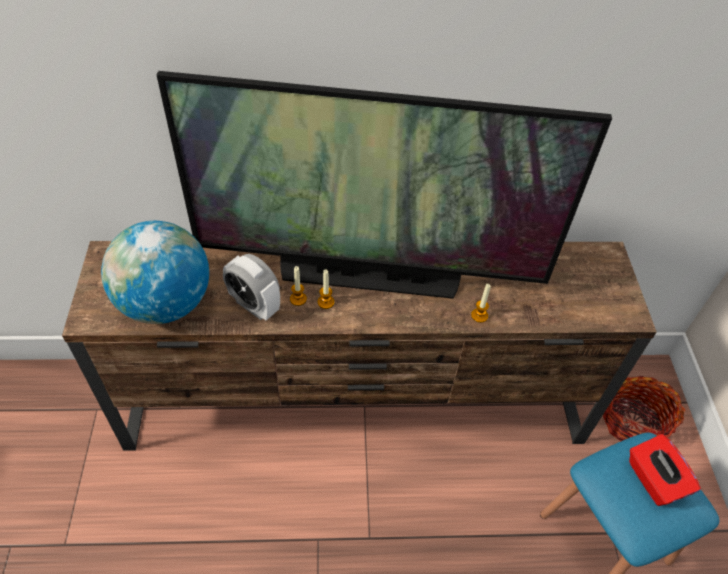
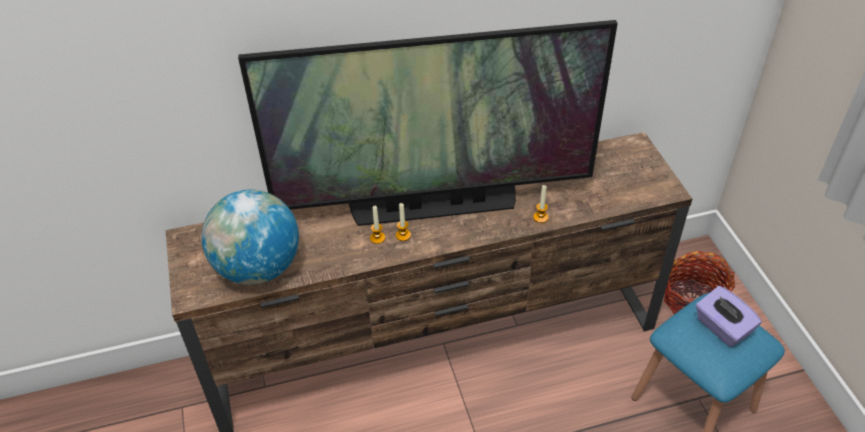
camera: 10 degrees left, 5 degrees down
alarm clock [223,254,280,321] -> none
red tissue box [629,434,701,506] -> purple tissue box [696,286,761,347]

